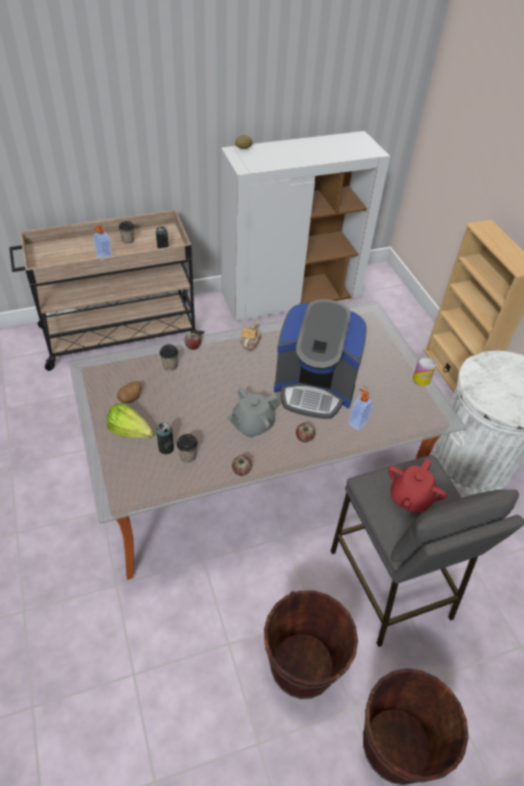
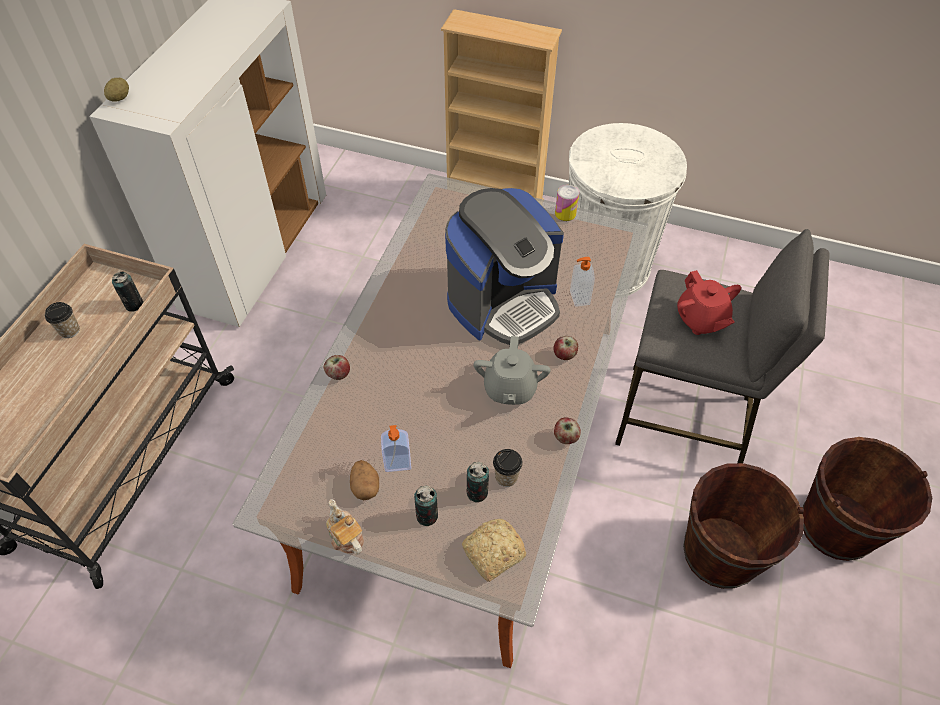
camera: 50 degrees left, 5 degrees up
soap dispenser [93,225,112,258] -> soap dispenser moved to [381,425,411,472]
lettuce [107,403,154,438] -> can [414,485,438,526]
cup [160,344,178,371] -> none
teapot [241,320,261,351] -> teapot moved to [326,499,364,555]
none -> bread [462,519,526,582]

